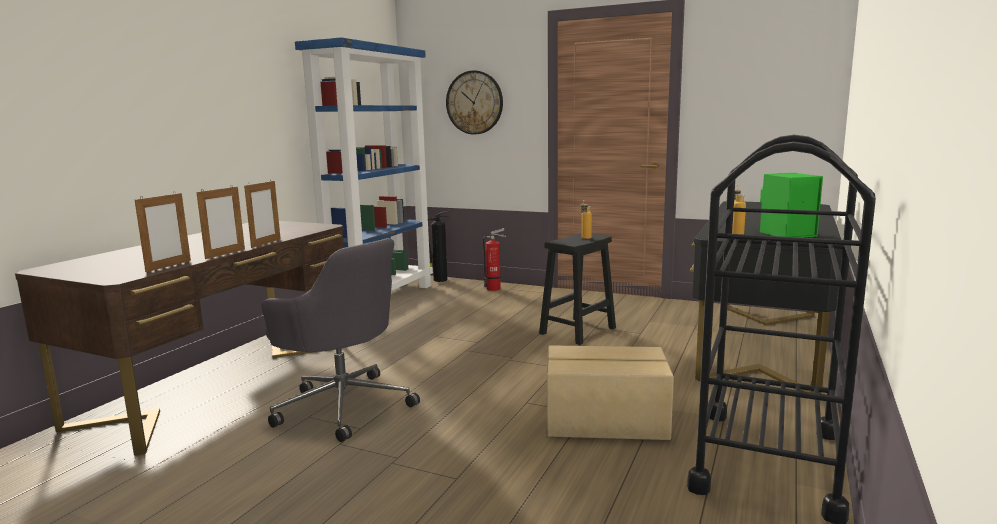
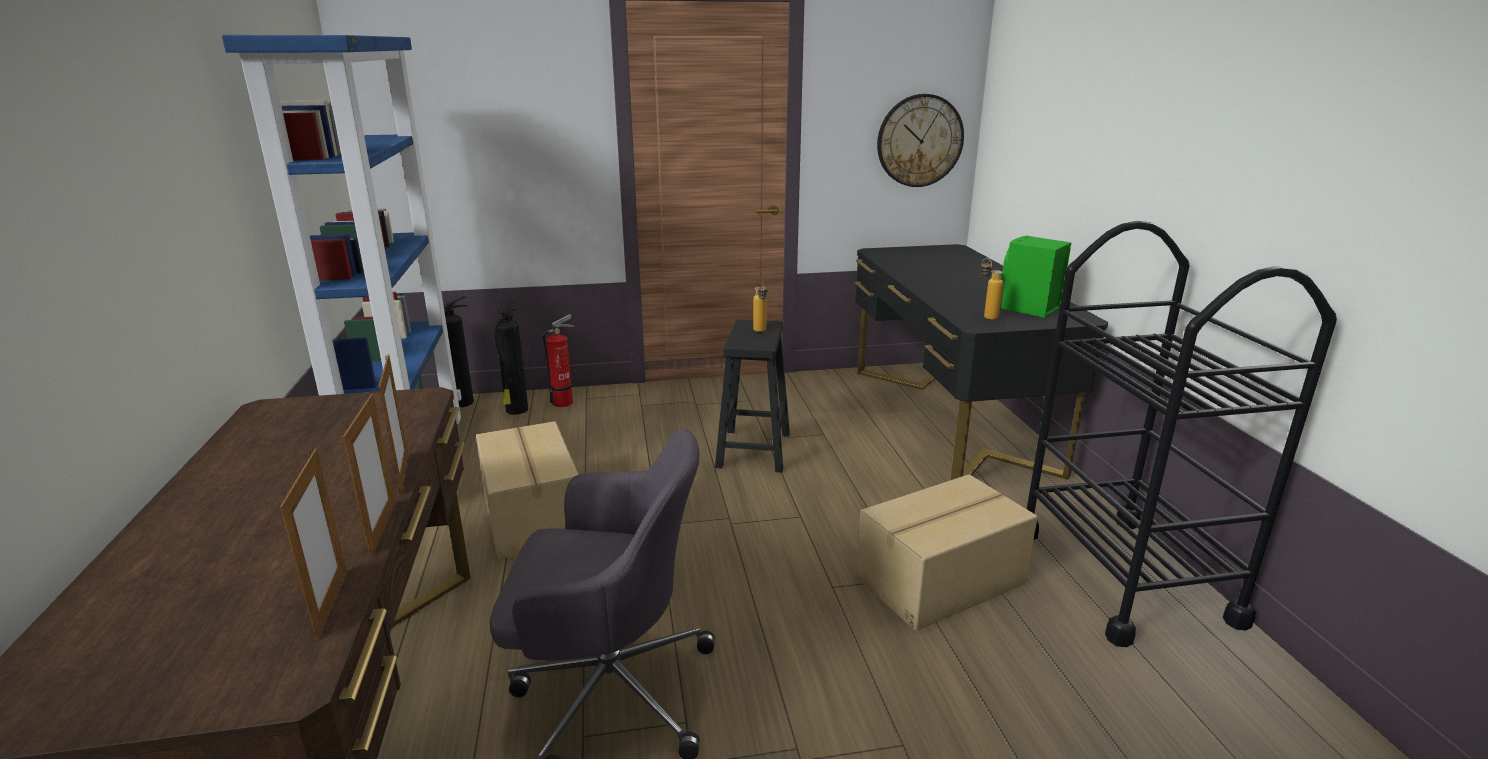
camera: 35 degrees left, 10 degrees up
wall clock [446,70,503,135] -> wall clock moved to [877,94,964,187]
none -> cardboard box [476,421,579,559]
none -> fire extinguisher [494,300,528,415]

